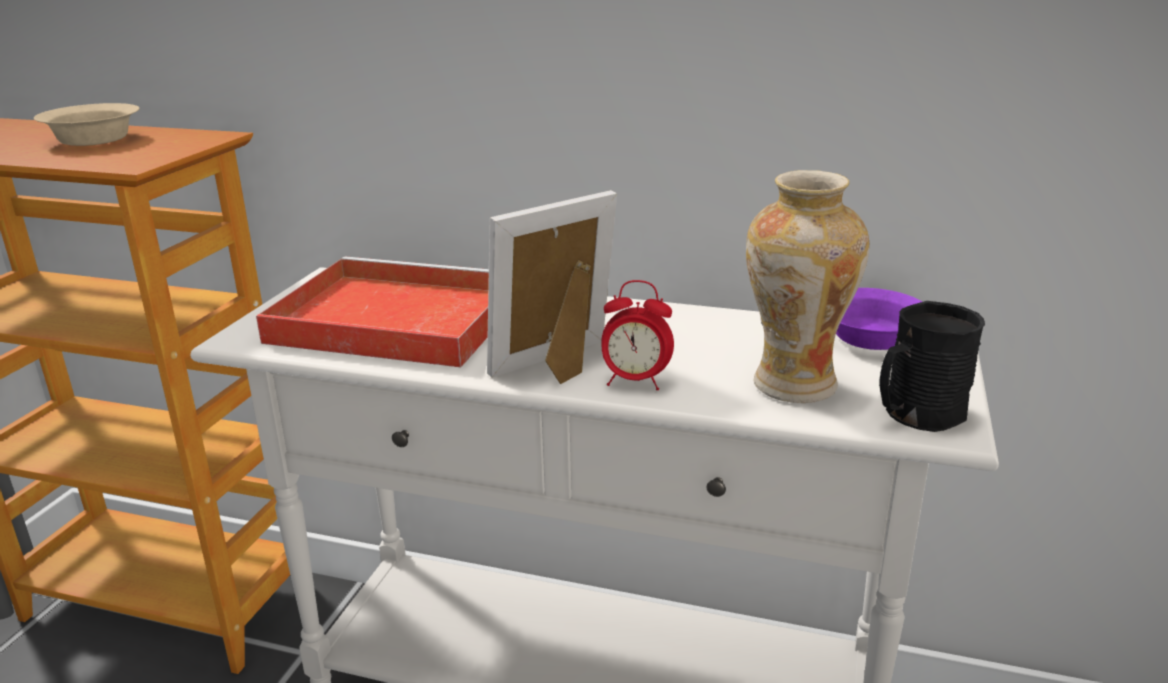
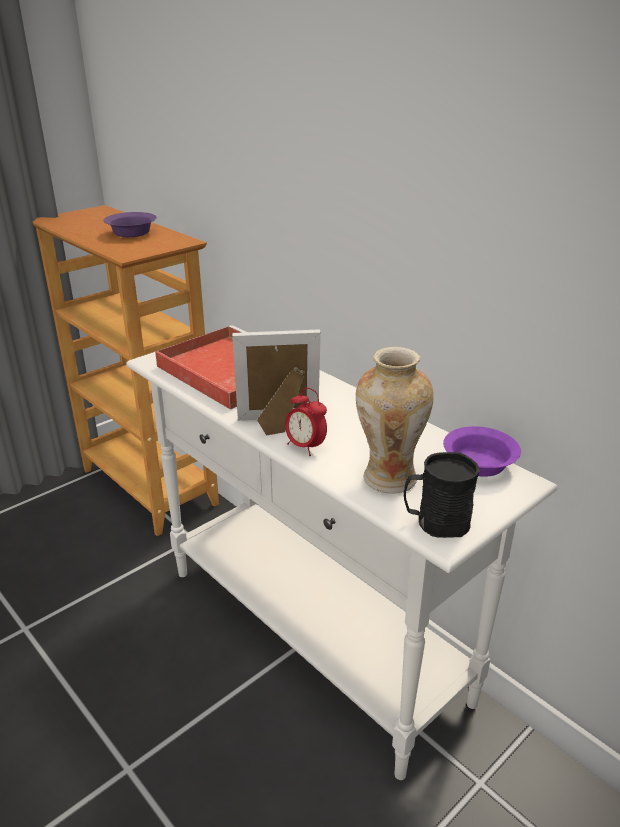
camera: 30 degrees right, 5 degrees up
beige bowl [34,103,139,146] -> purple bowl [103,212,157,237]

